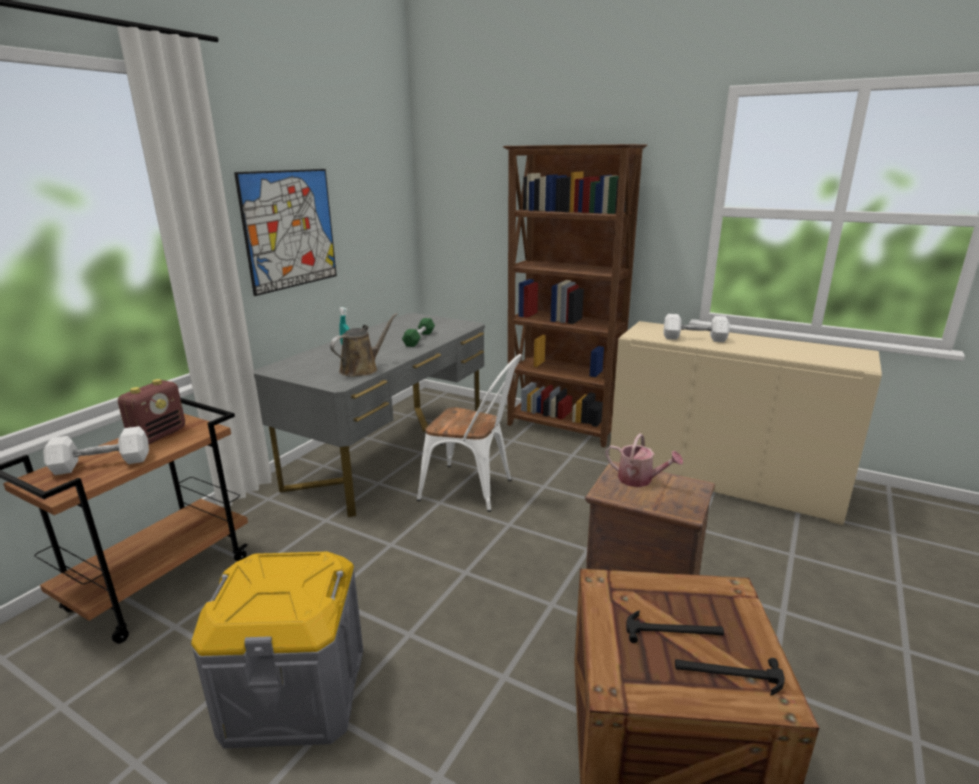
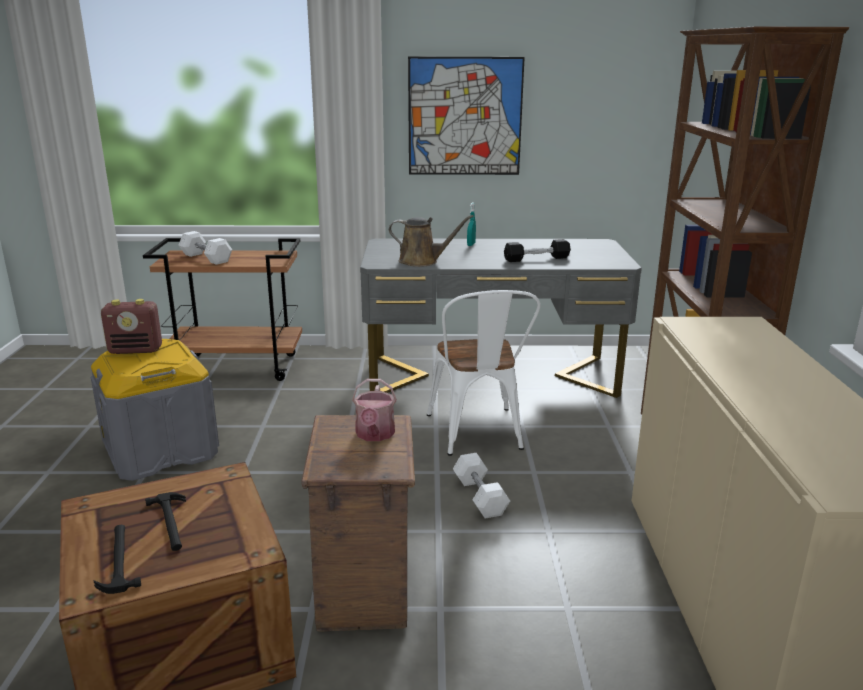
camera: 60 degrees right, 0 degrees up
radio [118,379,185,444] -> radio moved to [101,299,162,354]
green dumbbell [402,318,435,347] -> black dumbbell [504,239,571,262]
white dumbbell [664,314,730,342] -> white dumbbell moved to [453,453,510,519]

